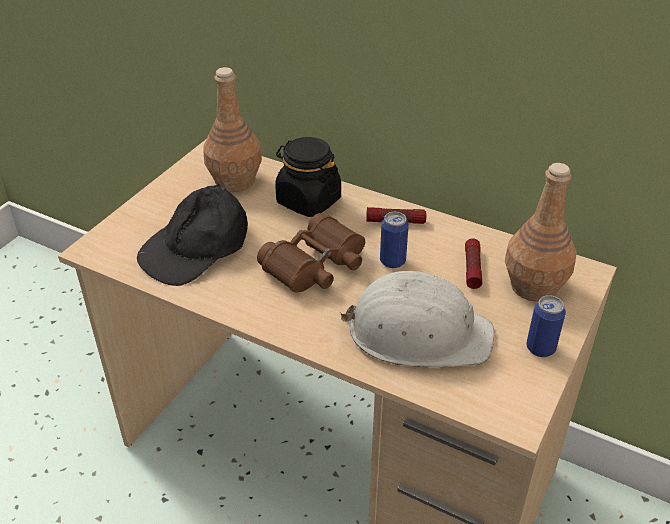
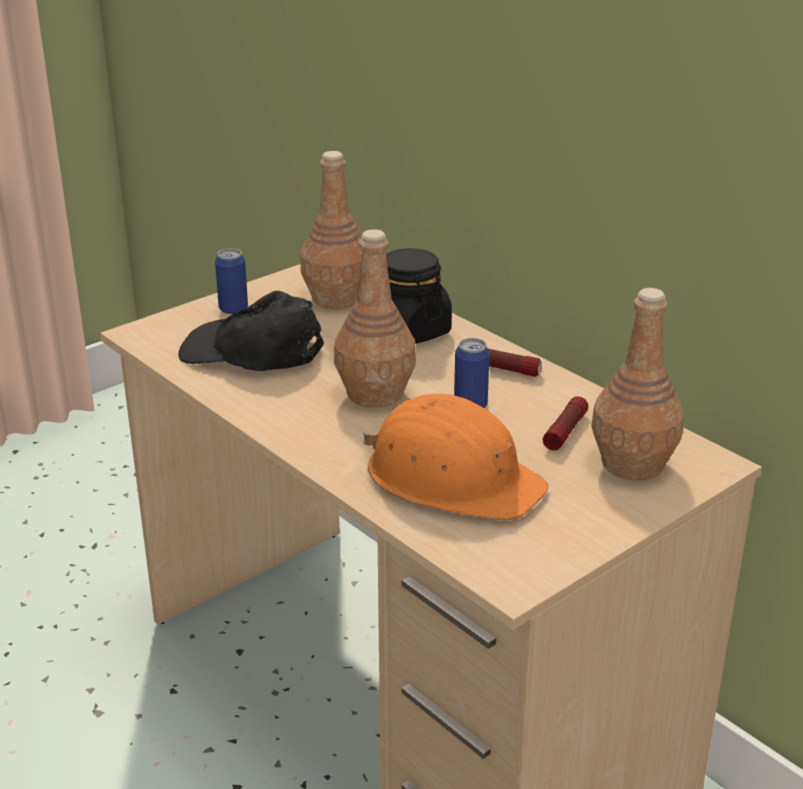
camera: 20 degrees right, 10 degrees down
black cap [137,184,248,286] -> black cap turned 45 degrees clockwise [178,291,324,371]
brown binoculars [257,213,365,292] -> brown bottle [334,229,416,408]
white hard hat [340,271,494,367] -> orange hard hat [362,394,548,521]
can [526,295,566,357] -> can moved to [215,248,248,314]

